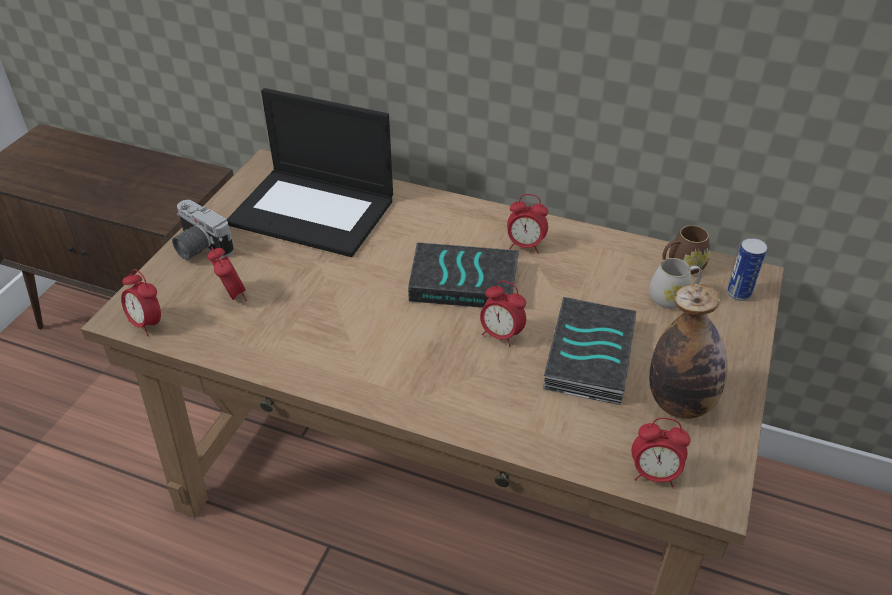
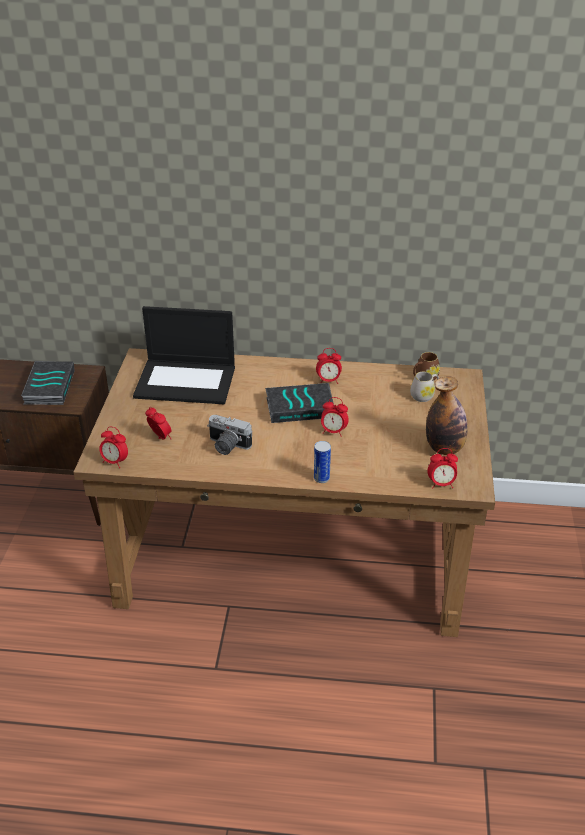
camera: 15 degrees left, 5 degrees down
camera [172,200,234,260] -> camera moved to [208,415,252,455]
book [542,297,636,405] -> book moved to [21,361,75,405]
can [727,238,767,301] -> can moved to [314,441,331,483]

